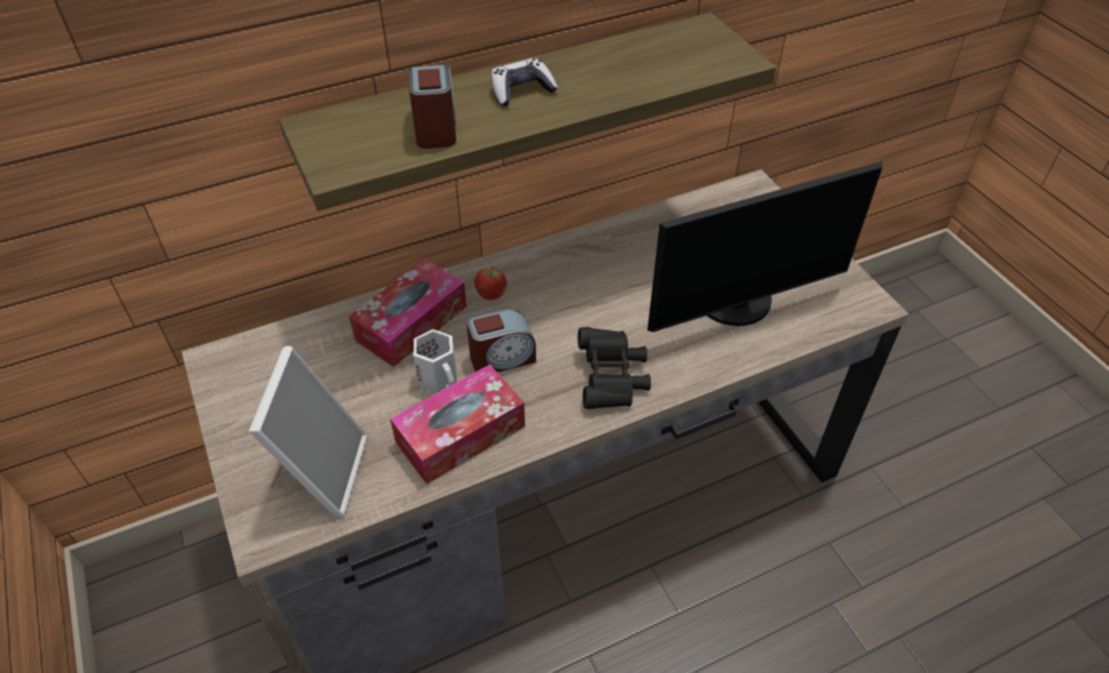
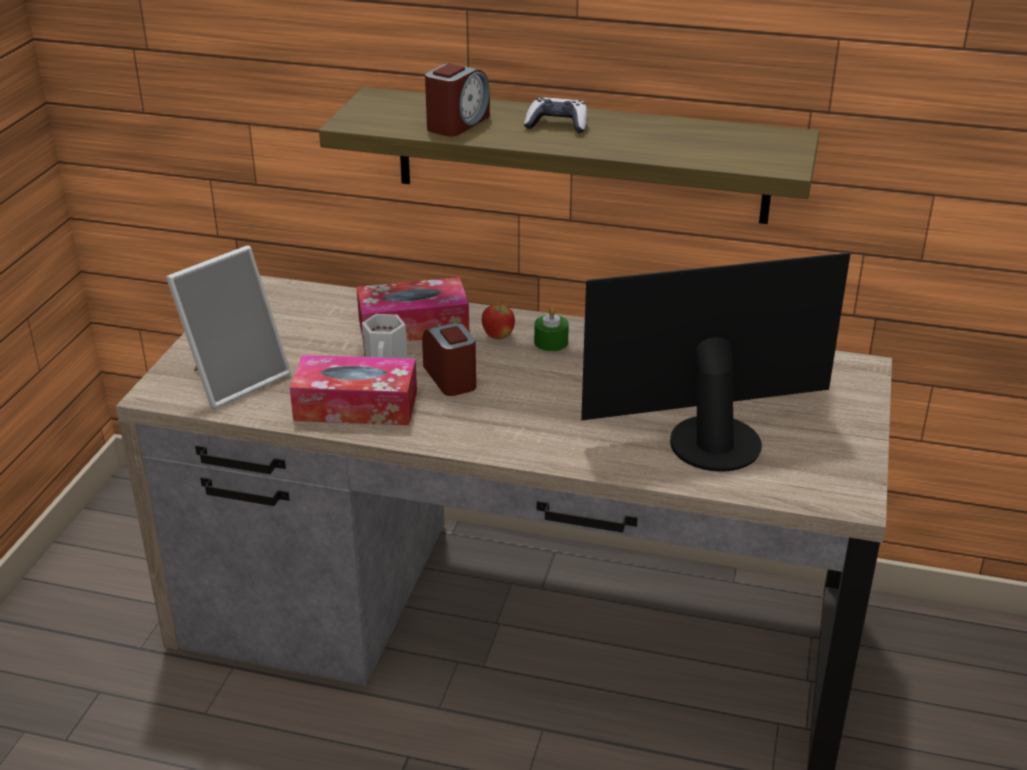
camera: 40 degrees right, 15 degrees down
alarm clock [467,309,536,373] -> alarm clock turned 135 degrees counterclockwise [422,322,476,396]
black binoculars [578,327,651,409] -> none
monitor [647,161,883,332] -> monitor turned 150 degrees clockwise [581,253,850,472]
none -> green candle [534,307,569,351]

